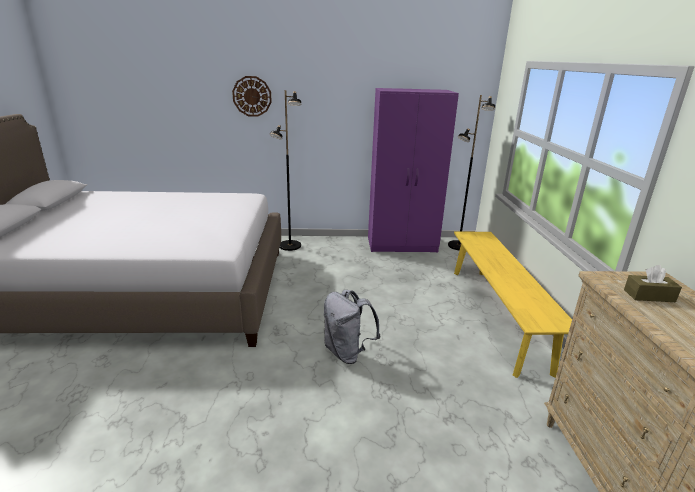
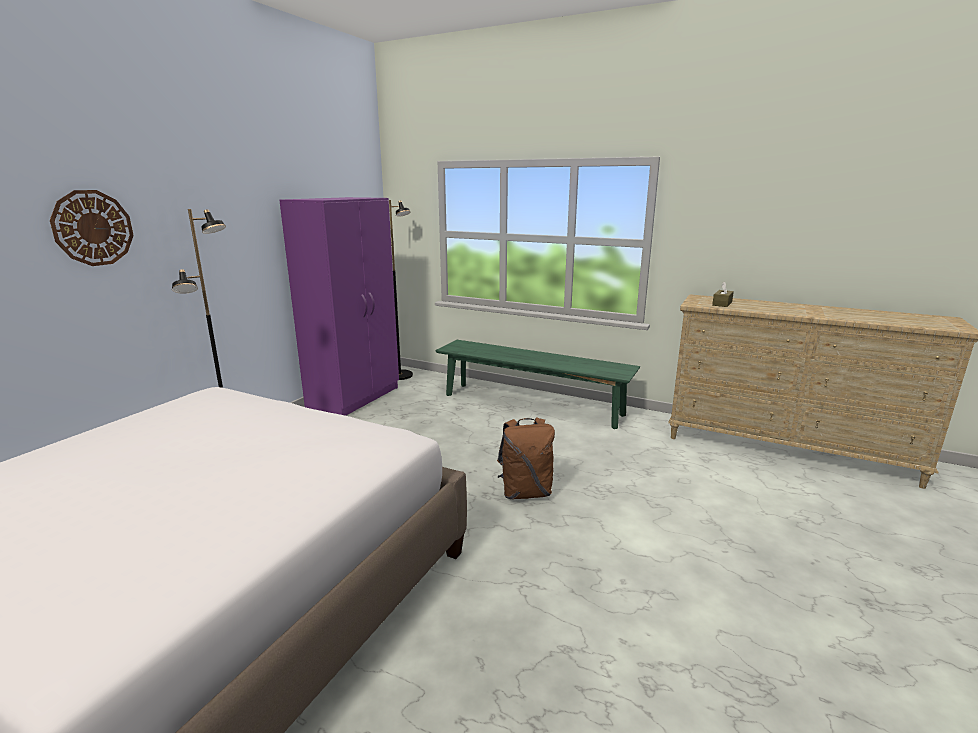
camera: 60 degrees left, 5 degrees down
grey backpack [324,290,380,364] -> brown backpack [497,417,555,499]
yellow bench [454,231,572,378] -> green bench [435,340,640,429]

